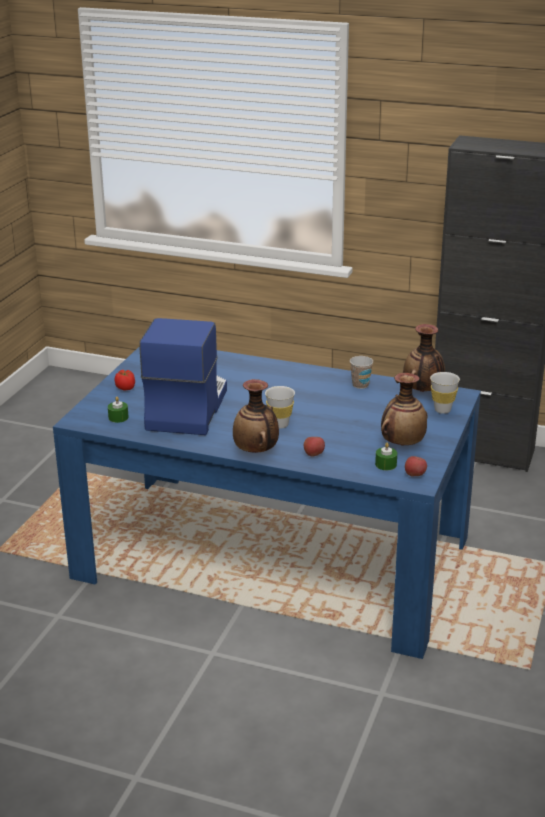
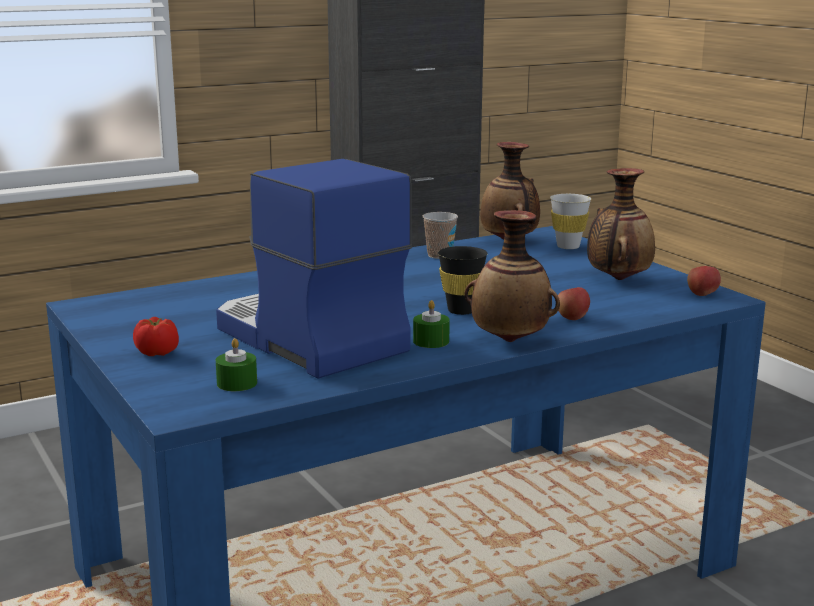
camera: 50 degrees left, 10 degrees down
white cup [265,386,295,429] -> black cup [438,246,488,315]
green candle [375,442,397,470] -> green candle moved to [413,300,450,348]

